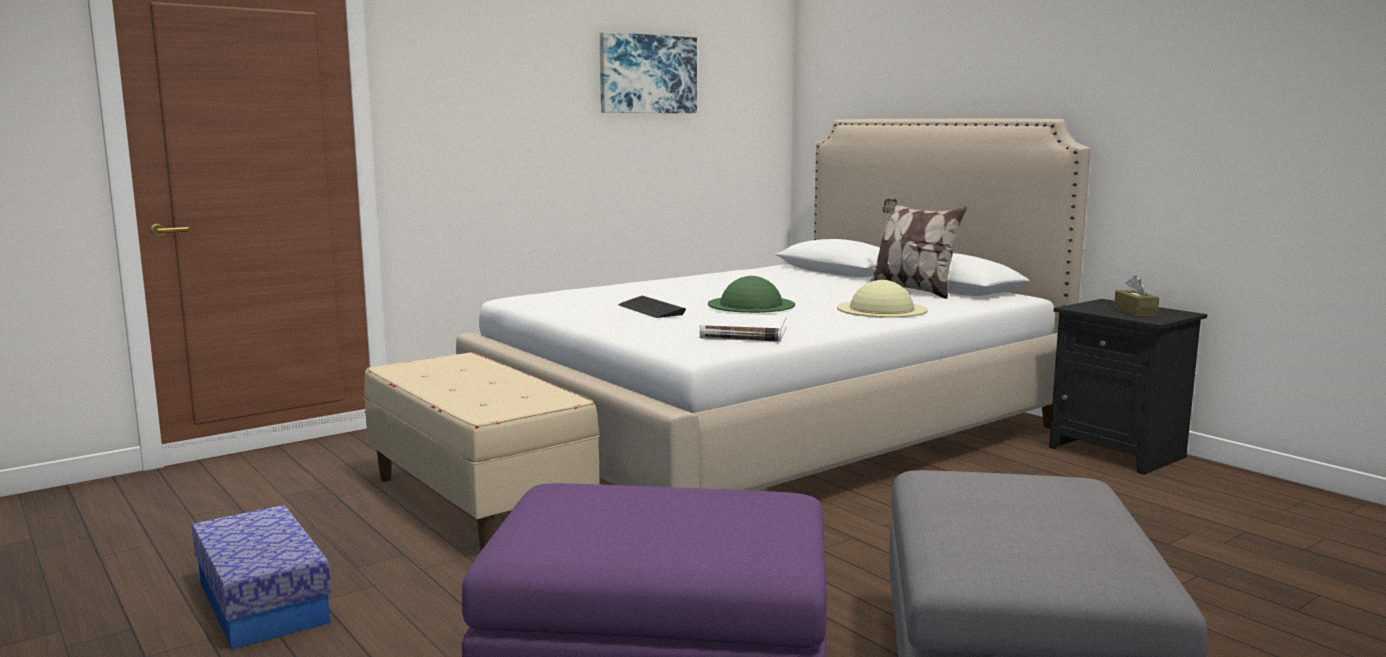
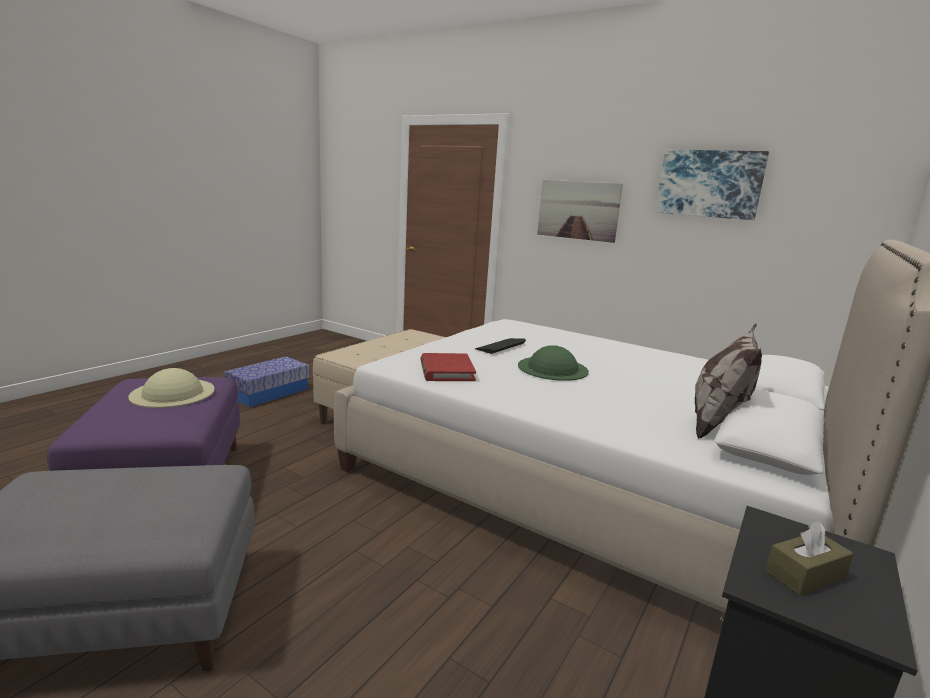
camera: 70 degrees right, 5 degrees up
white book [700,313,787,342] -> red book [420,353,476,381]
beige hat [837,280,928,318] -> beige hat moved to [129,368,215,408]
none -> picture [537,180,623,243]

